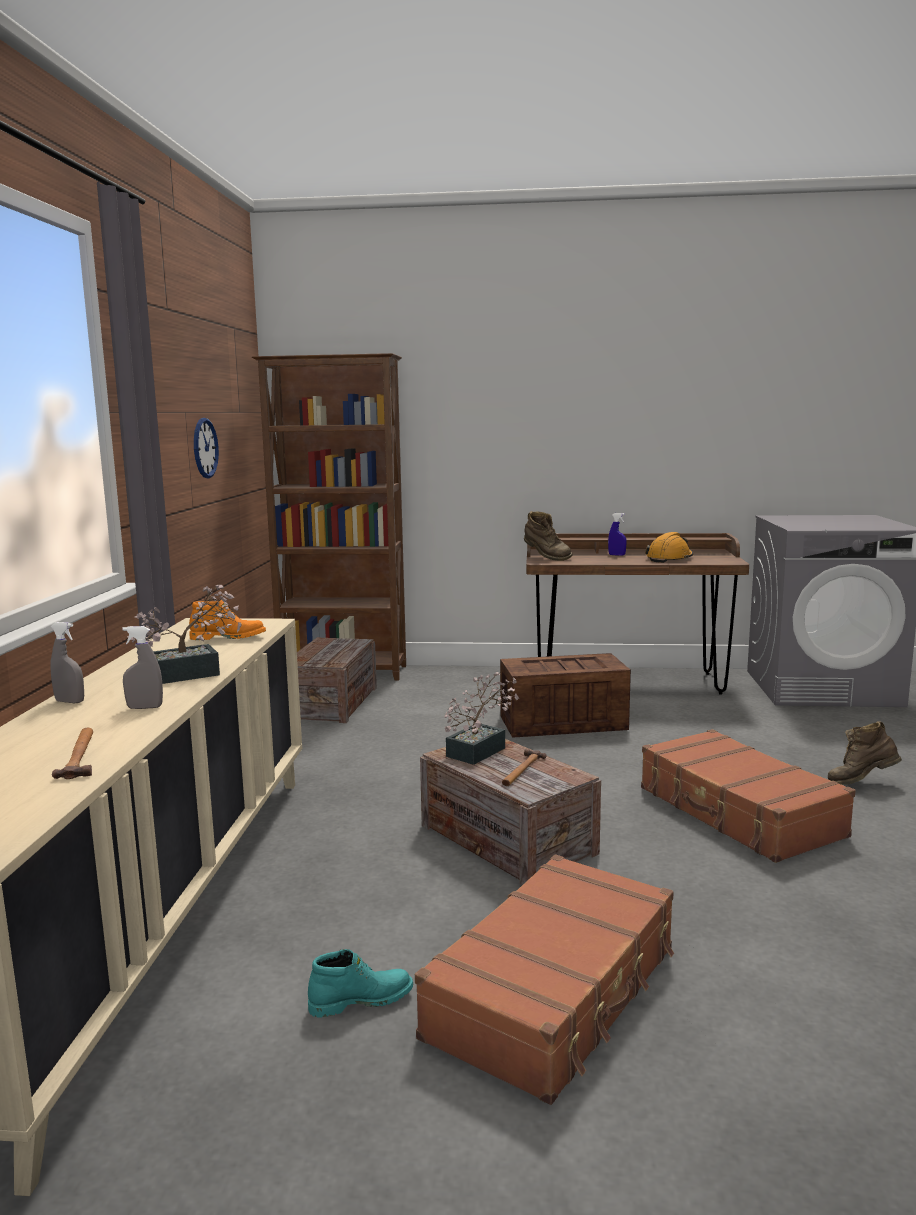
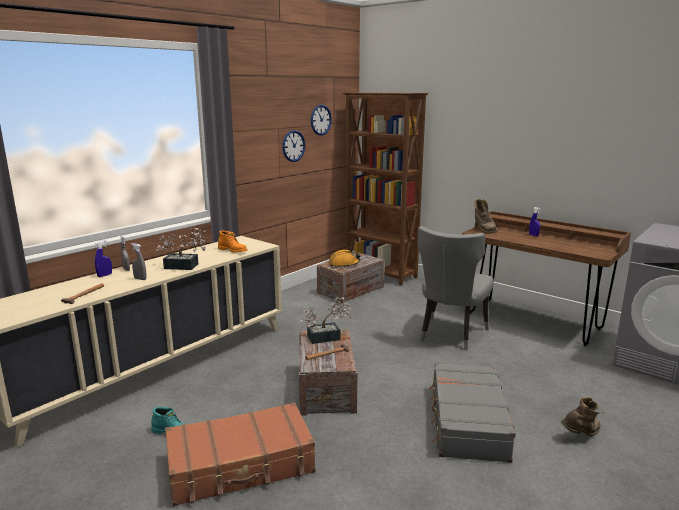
camera: 35 degrees right, 5 degrees up
crate [500,653,631,738] -> grey chair [418,226,494,350]
brown suitcase [641,729,856,863] -> grey suitcase [429,362,516,463]
orange hard hat [645,532,693,563] -> orange hard hat moved to [329,250,361,268]
brown boot [828,721,902,785] -> brown boot turned 120 degrees clockwise [561,397,605,437]
none -> blue spray bottle [95,240,112,277]
none -> wall clock [311,105,332,136]

